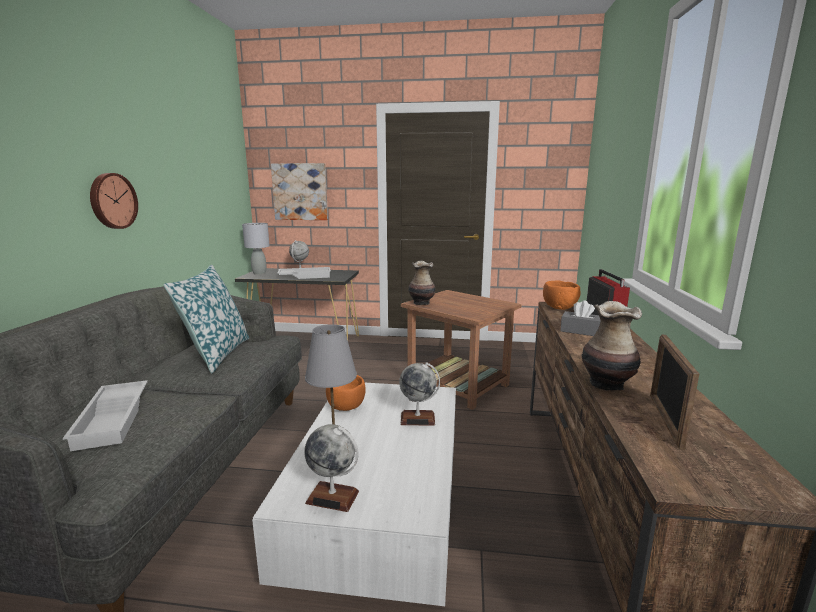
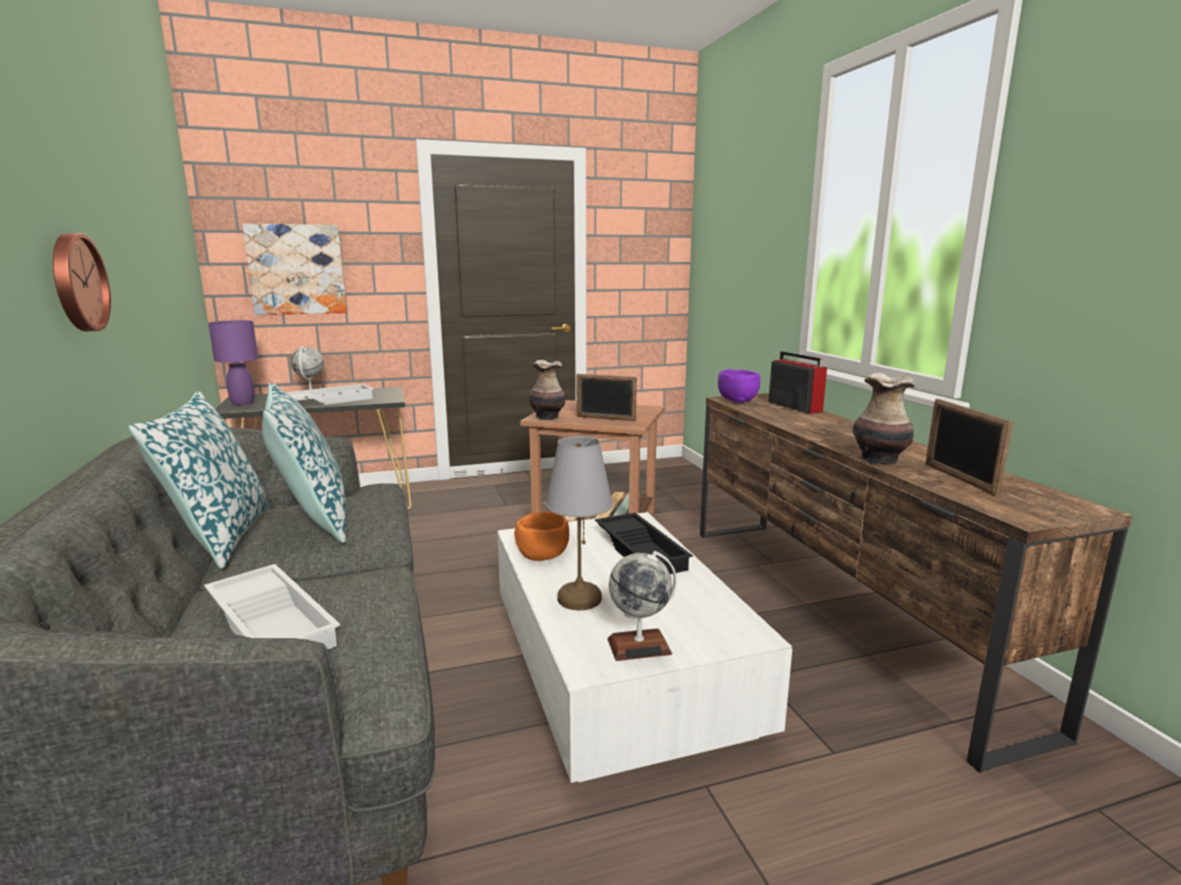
camera: 25 degrees left, 0 degrees up
grey table lamp [242,223,270,275] -> purple table lamp [208,320,258,405]
globe [399,362,440,426] -> black tray [595,513,693,574]
orange bowl [543,280,581,310] -> purple bowl [718,369,760,402]
grey tissue box [560,300,601,336] -> none
none -> pillow [129,391,270,569]
none -> picture frame [576,374,637,421]

